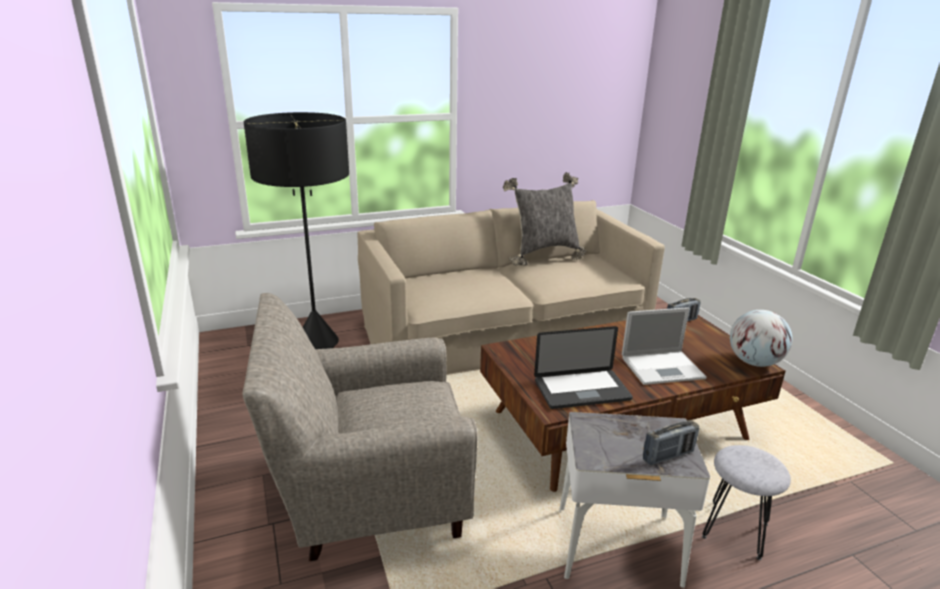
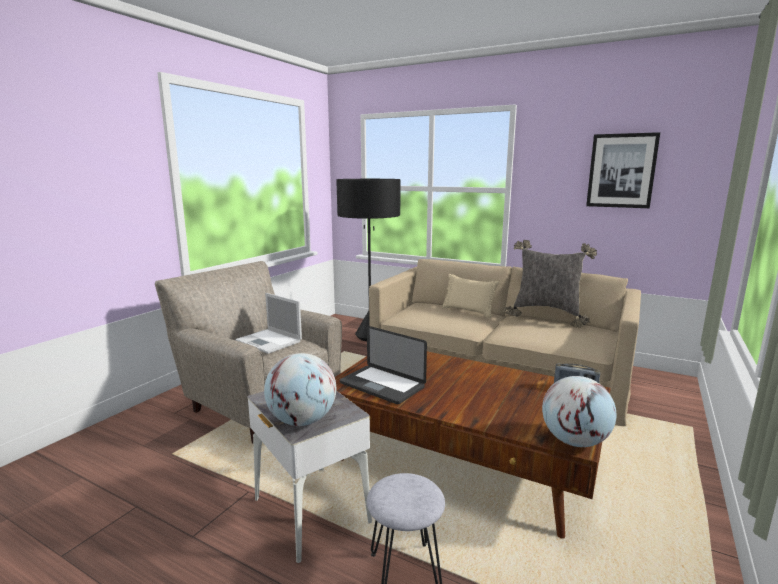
camera: 50 degrees right, 10 degrees down
laptop [622,307,707,385] -> laptop moved to [235,293,302,354]
radio [643,420,699,465] -> globe [264,353,336,426]
none -> beige pillow [442,274,499,318]
none -> picture [586,132,660,208]

